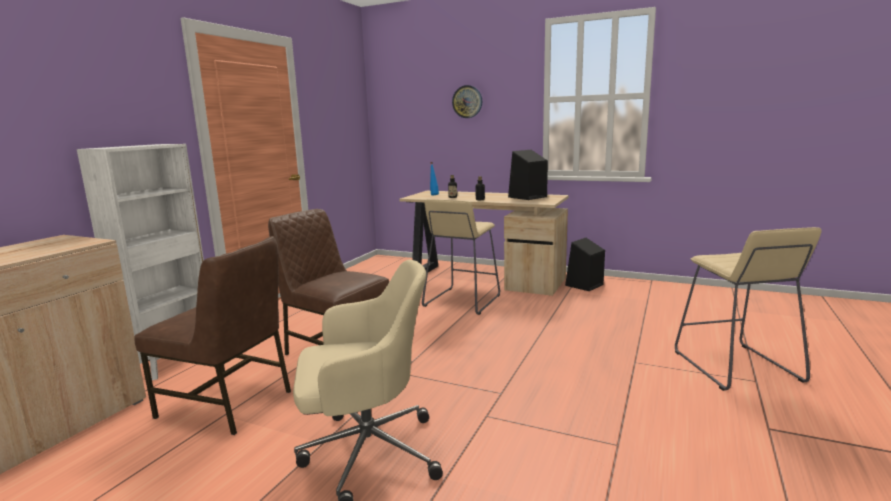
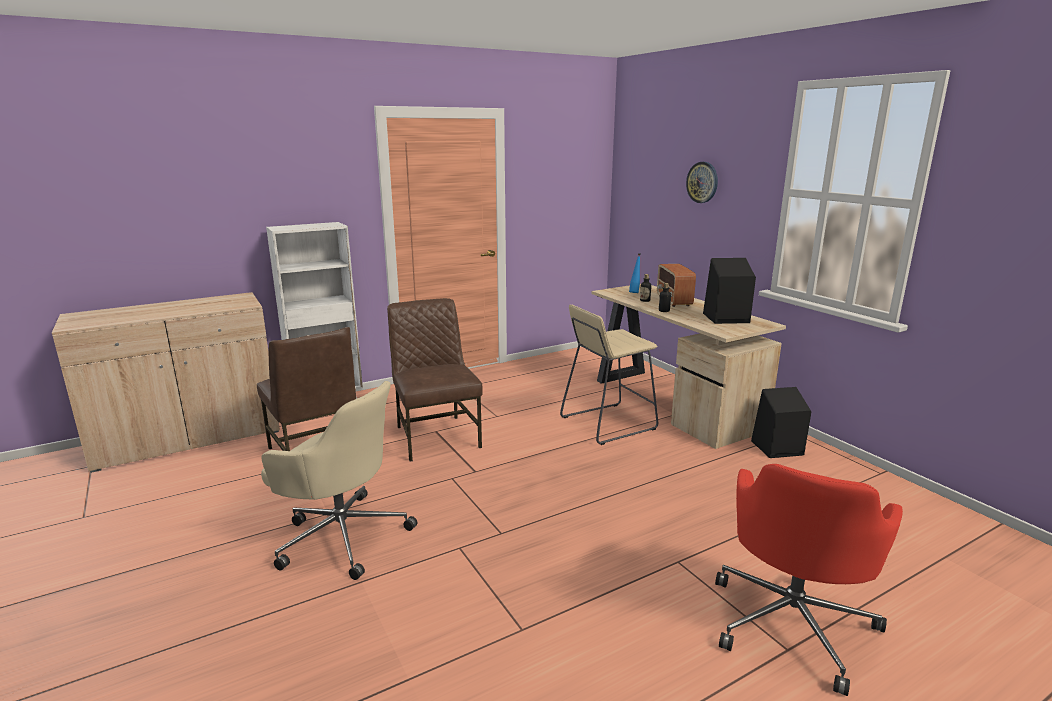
camera: 35 degrees right, 5 degrees up
beige stool [675,227,822,391] -> red office chair [715,464,903,696]
none -> radio [657,264,696,307]

